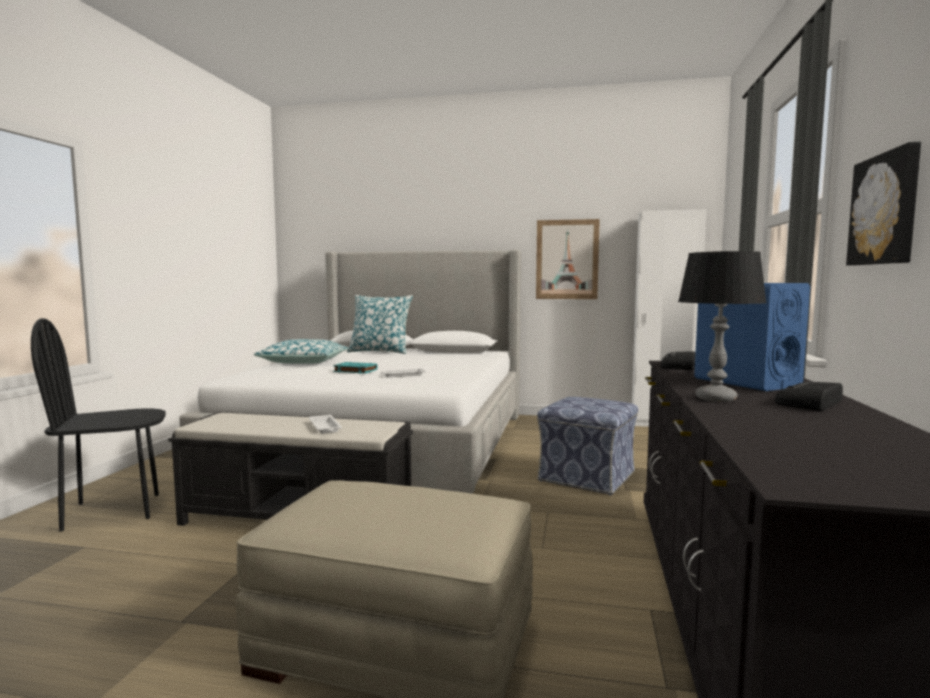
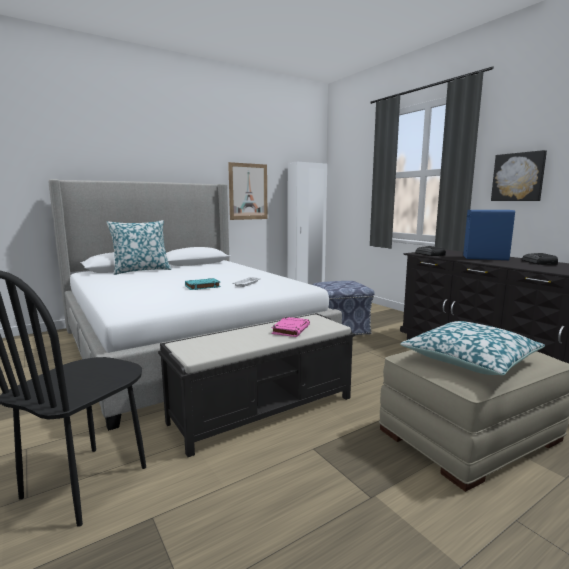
camera: 45 degrees left, 5 degrees up
pillow [254,339,348,364] -> pillow moved to [400,321,545,375]
white tray [309,415,342,434] -> pink book [272,317,310,337]
table lamp [678,251,767,402] -> none

